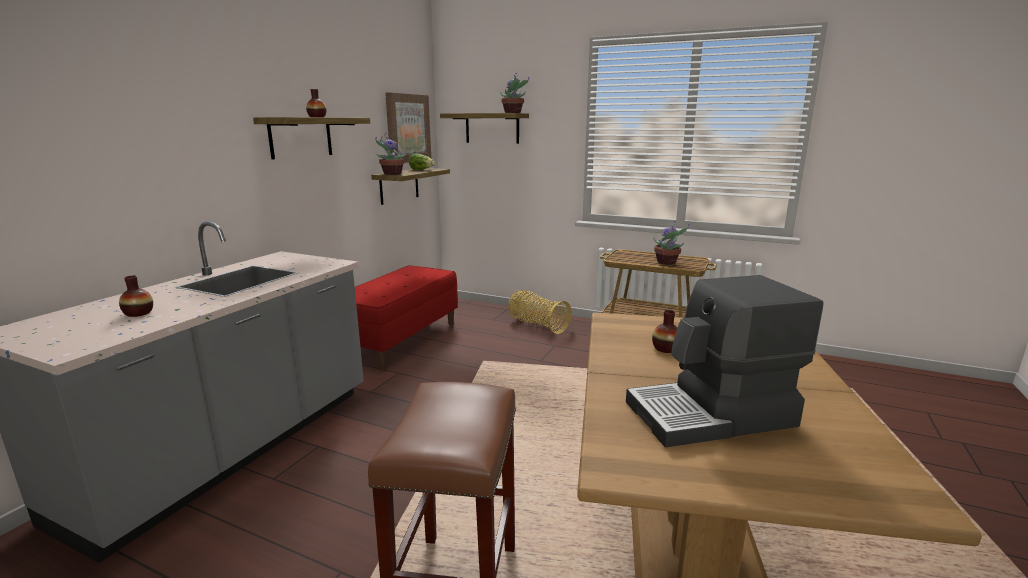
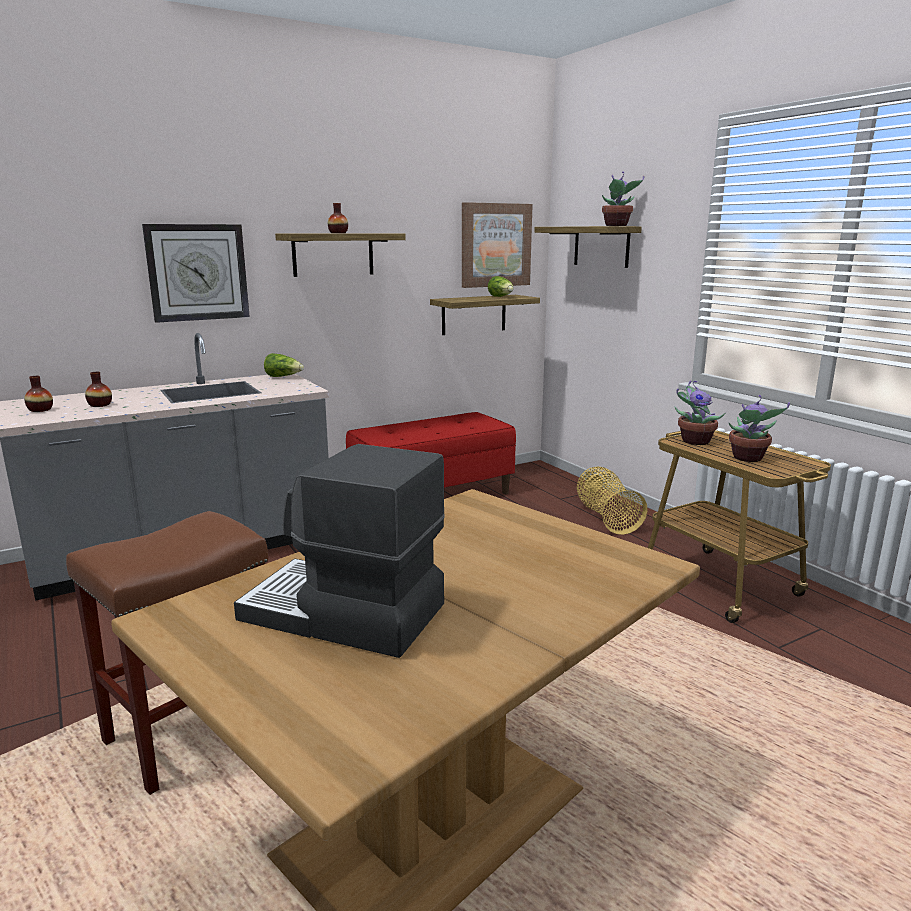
camera: 35 degrees right, 0 degrees up
potted plant [375,133,408,175] -> potted plant moved to [674,381,726,445]
vase [652,310,678,353] -> vase moved to [24,376,53,412]
none -> wall clock [142,224,250,323]
none -> lettuce [264,353,304,377]

